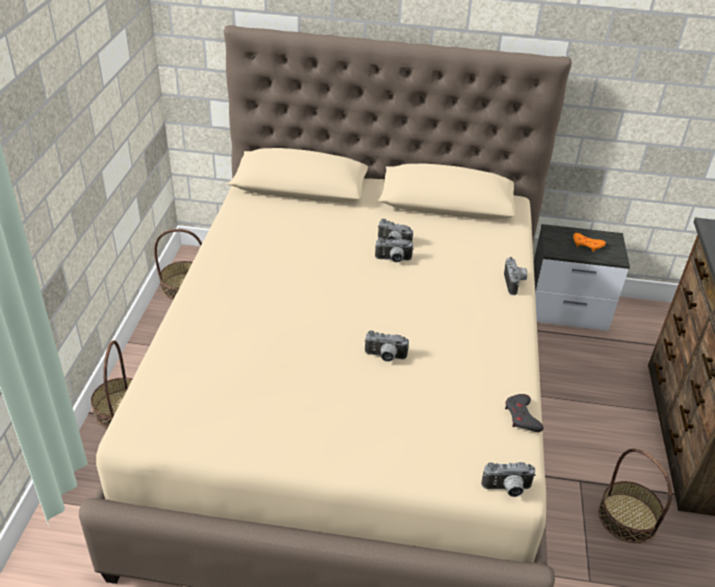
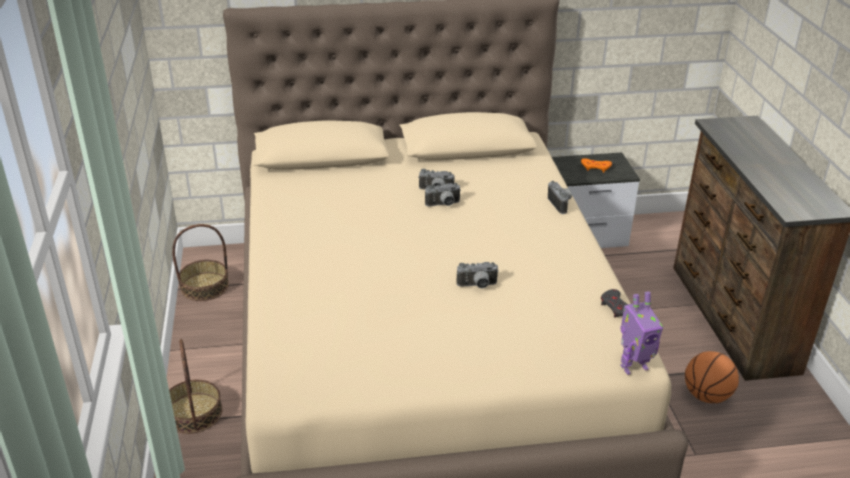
camera: 15 degrees left, 5 degrees down
camera [481,462,536,497] -> toy robot [620,292,663,375]
basket [598,448,672,543] -> basketball [685,351,739,403]

